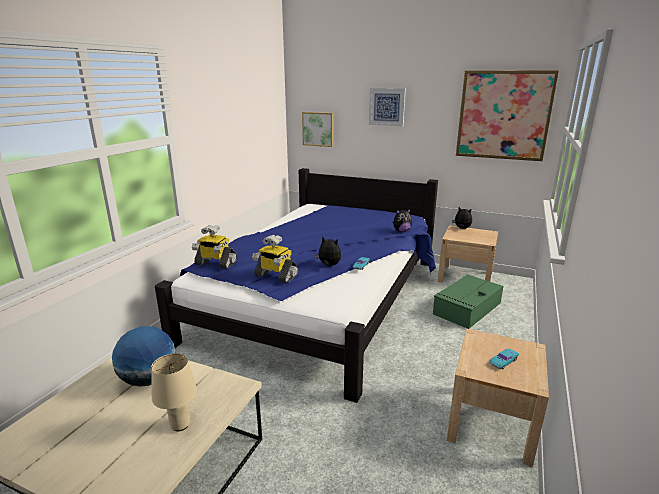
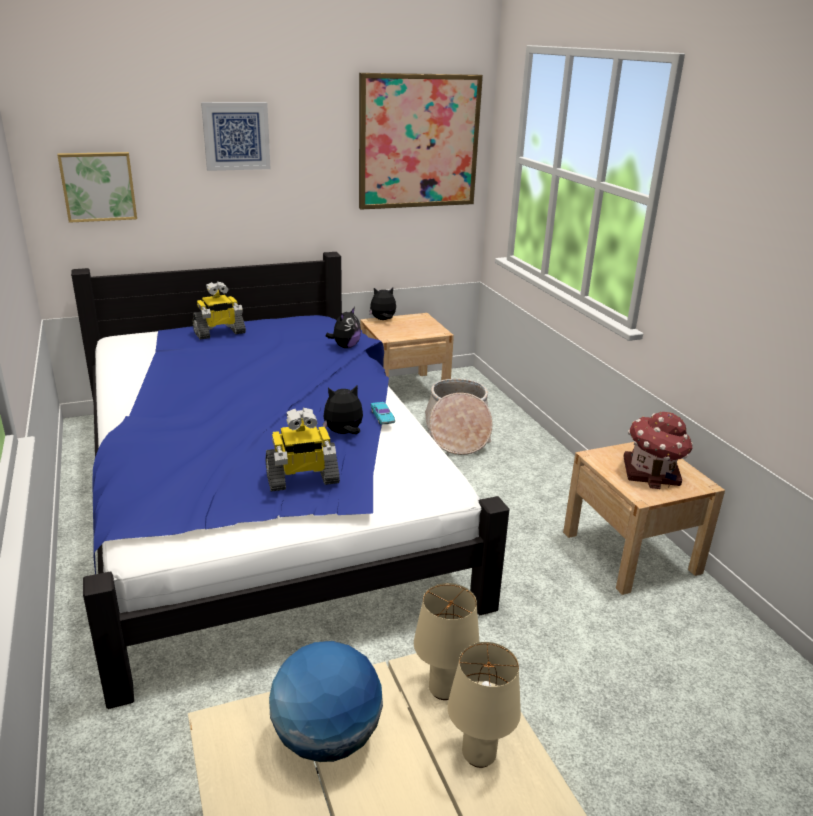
camera: 45 degrees left, 5 degrees up
toy robot [192,225,237,269] -> toy robot moved to [193,281,246,340]
green storage box [433,274,503,329] -> basket [425,379,493,455]
turquoise toy car [489,349,519,369] -> toy house [623,412,693,489]
none -> beige table lamp [414,583,479,700]

